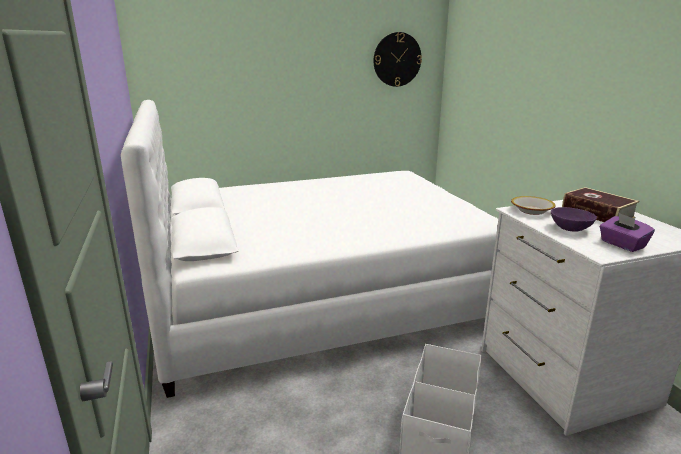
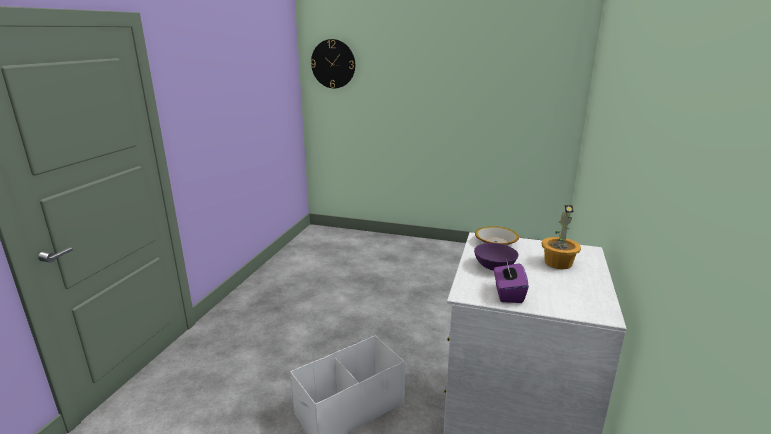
camera: 35 degrees right, 0 degrees up
white bed [121,100,498,398] -> none
wall clock [373,32,422,87] -> wall clock moved to [311,39,355,88]
book [562,187,639,222] -> potted plant [541,205,581,269]

